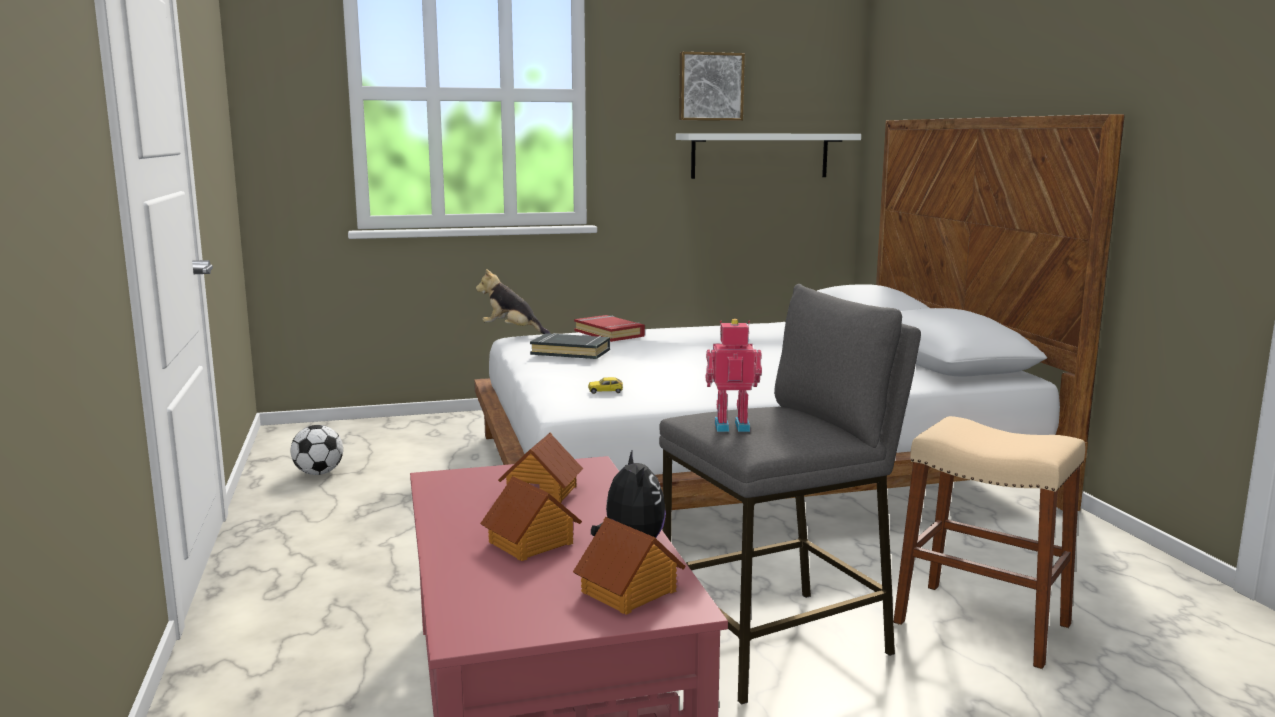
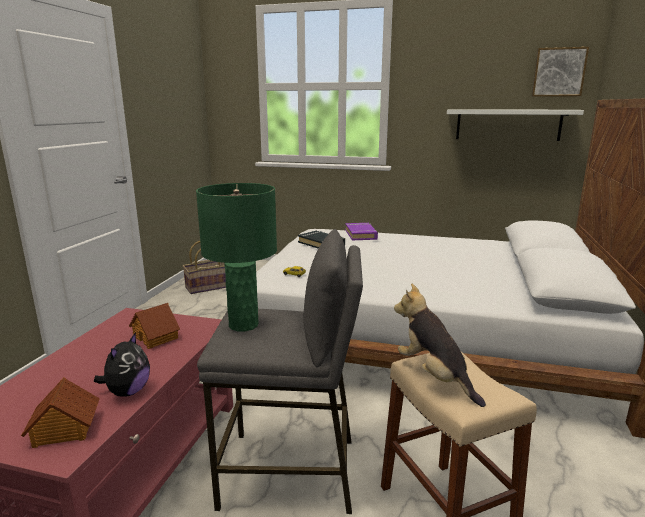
camera: 30 degrees right, 5 degrees up
football [291,425,343,475] -> basket [183,241,226,294]
plush toy [476,269,551,334] -> plush toy moved to [394,283,486,407]
toy house [480,476,582,561] -> none
red book [574,315,645,342] -> purple book [345,223,378,240]
picture [679,52,745,121] -> picture moved to [531,47,589,97]
toy robot [706,319,762,432] -> green table lamp [196,183,277,331]

